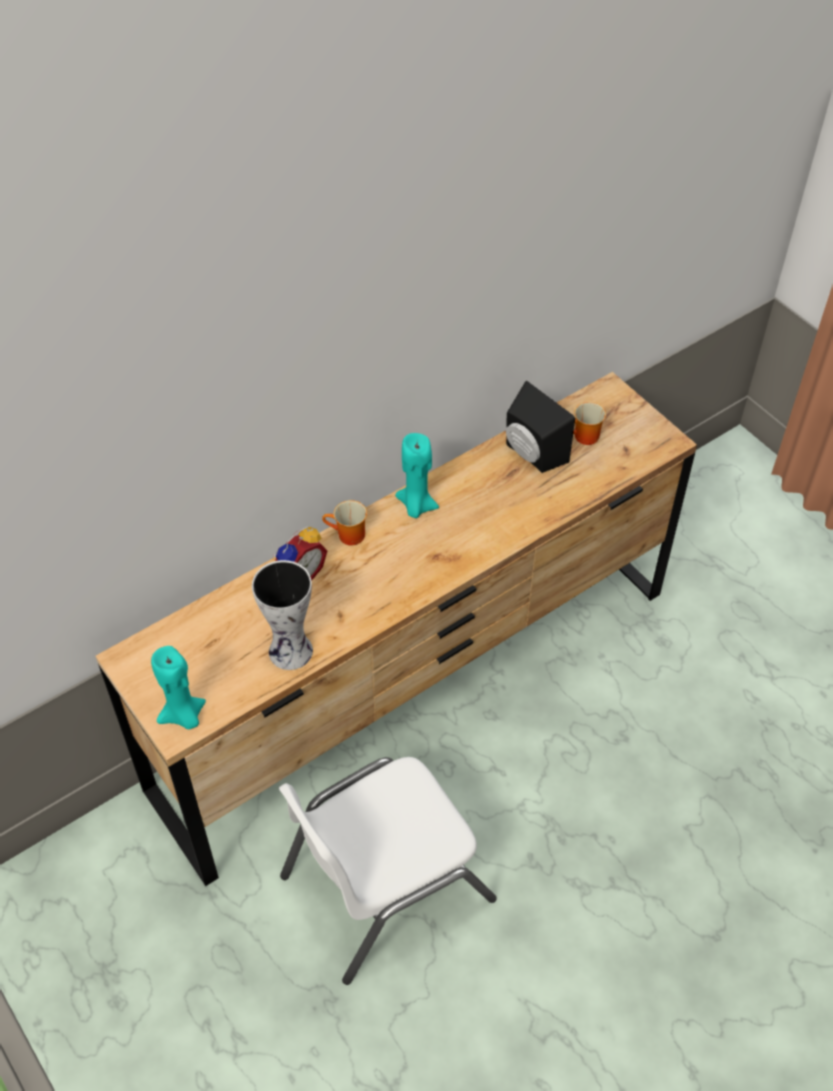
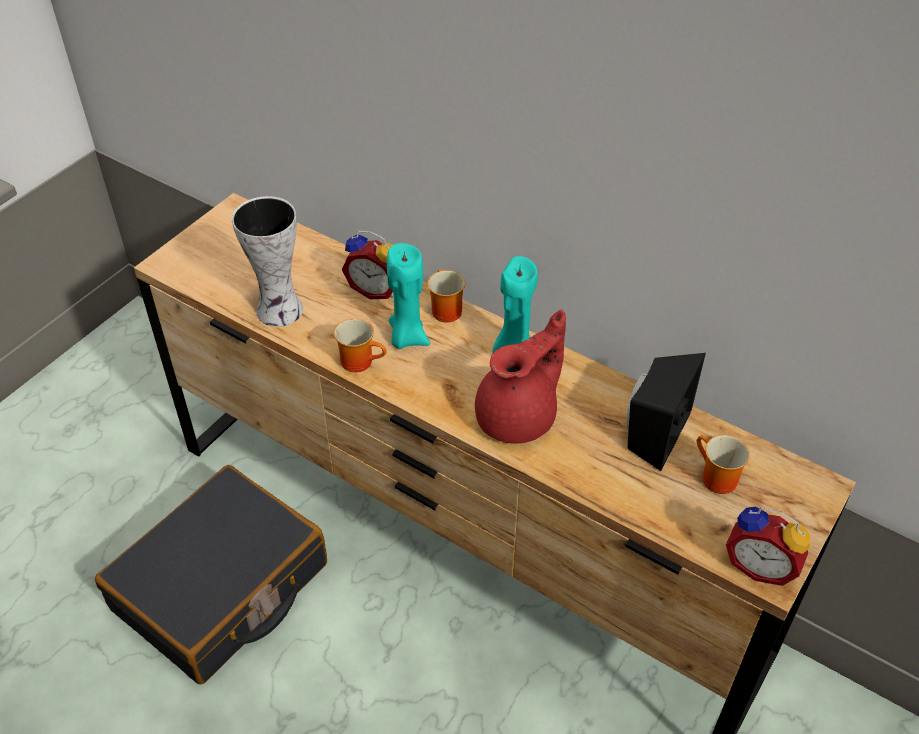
camera: 70 degrees right, 5 degrees down
turquoise candle [151,646,206,730] -> turquoise candle moved to [387,243,430,349]
white chair [279,757,497,985] -> black suitcase [95,465,327,684]
none -> mug [334,318,386,372]
none -> red teapot [475,310,566,444]
none -> alarm clock [726,507,810,586]

